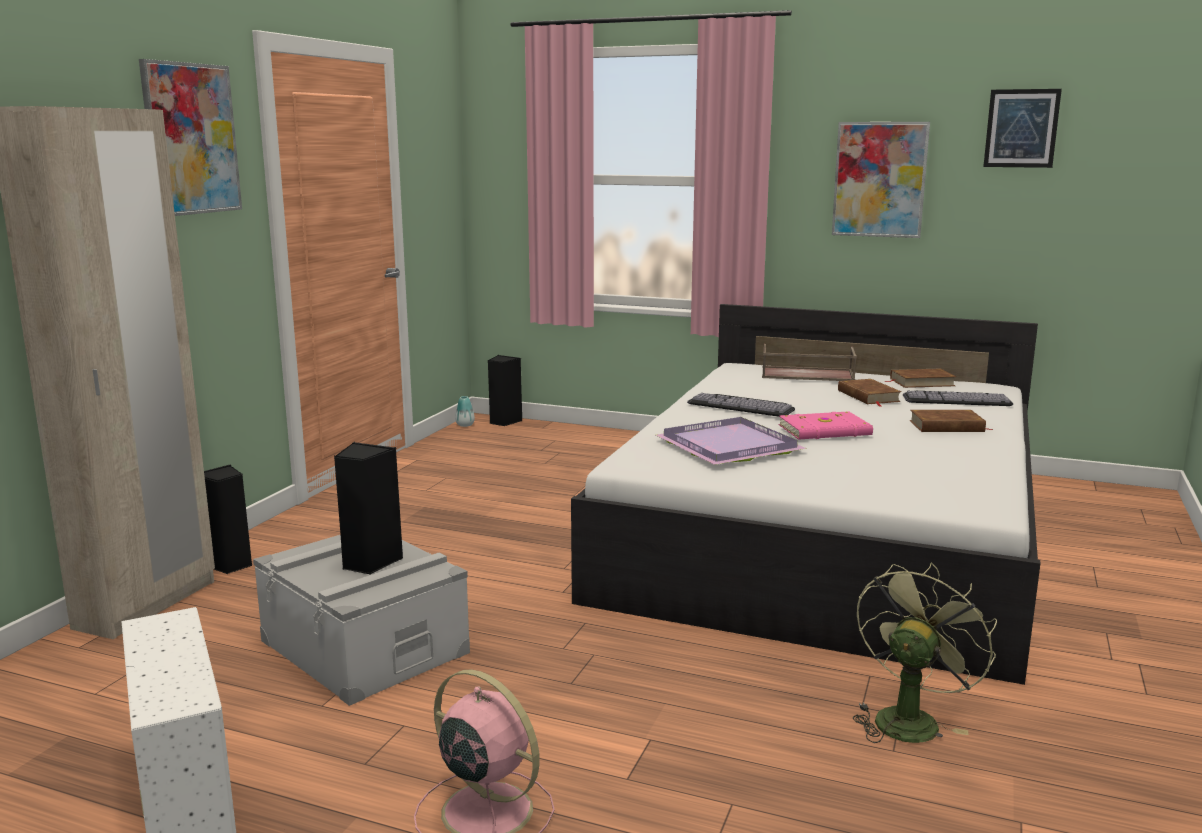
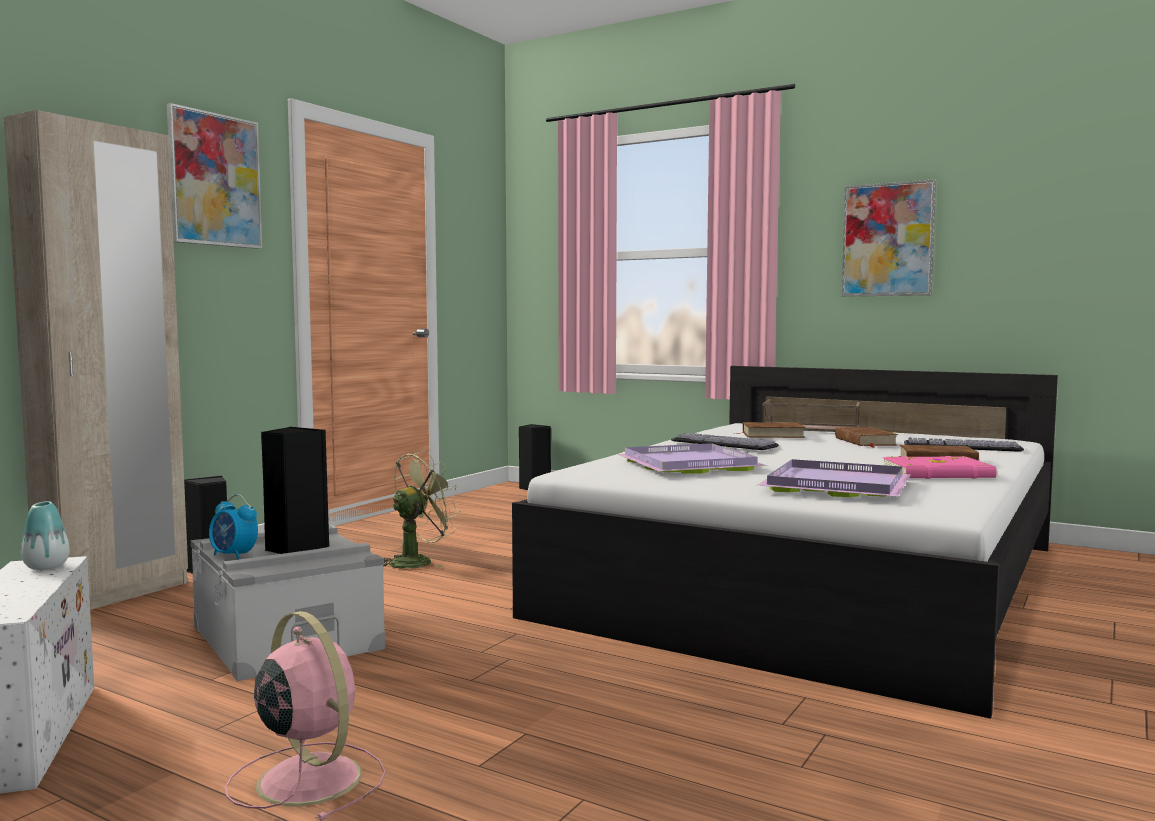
camera: 10 degrees right, 10 degrees down
vase [455,396,475,427] -> vase moved to [21,501,70,570]
pink book [779,412,873,440] -> pink book moved to [883,456,997,479]
green fan [853,562,997,743] -> green fan moved to [383,450,461,569]
brown book [885,368,956,388] -> brown book moved to [734,422,805,438]
picture [983,89,1062,168] -> none
none -> alarm clock [209,494,258,560]
none -> purple tray [758,459,911,497]

